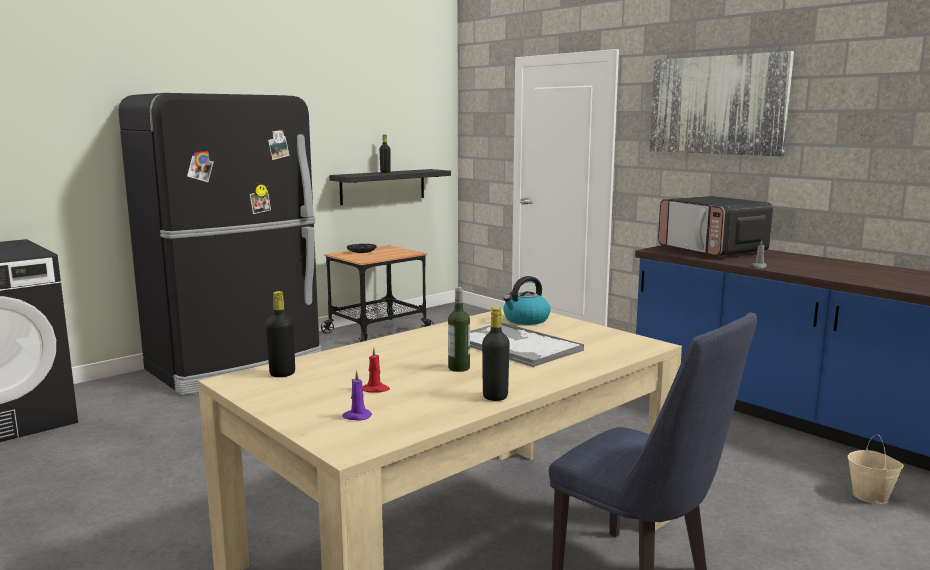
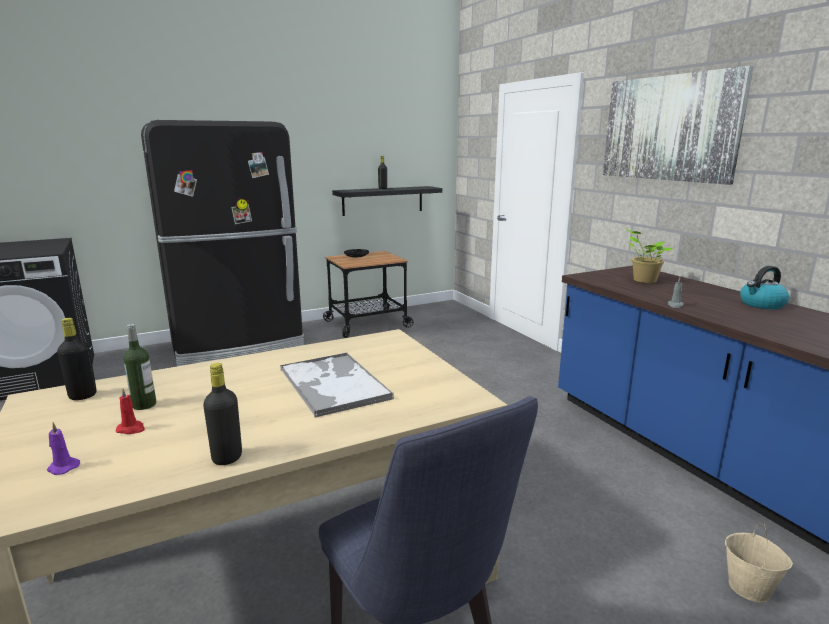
camera: 15 degrees right, 5 degrees up
bottle [448,287,470,372] -> bottle moved to [123,324,156,410]
kettle [503,276,550,325] -> kettle moved to [740,266,789,309]
microwave [658,196,773,257] -> potted plant [625,228,673,283]

